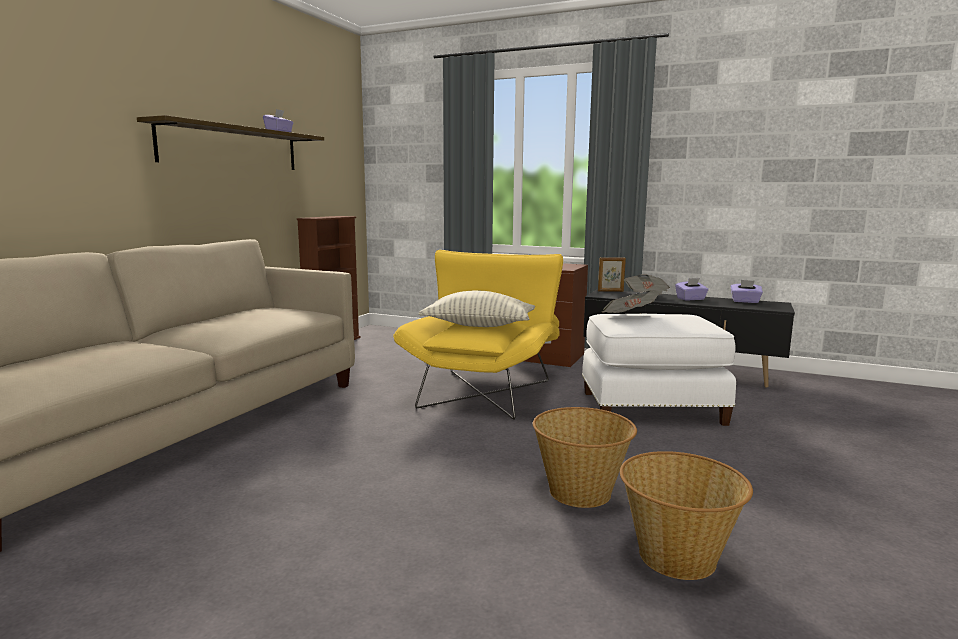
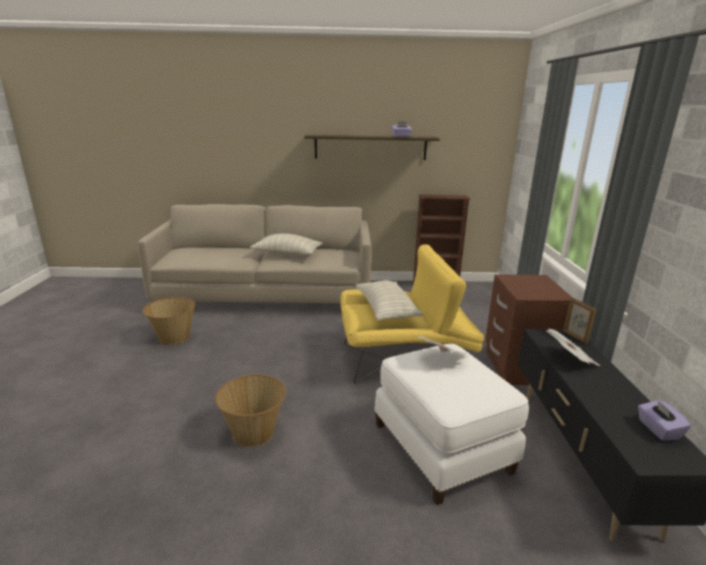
camera: 65 degrees right, 10 degrees up
basket [620,451,753,580] -> basket moved to [142,297,195,345]
purple tissue box [675,278,709,301] -> none
none -> pillow [250,233,322,256]

